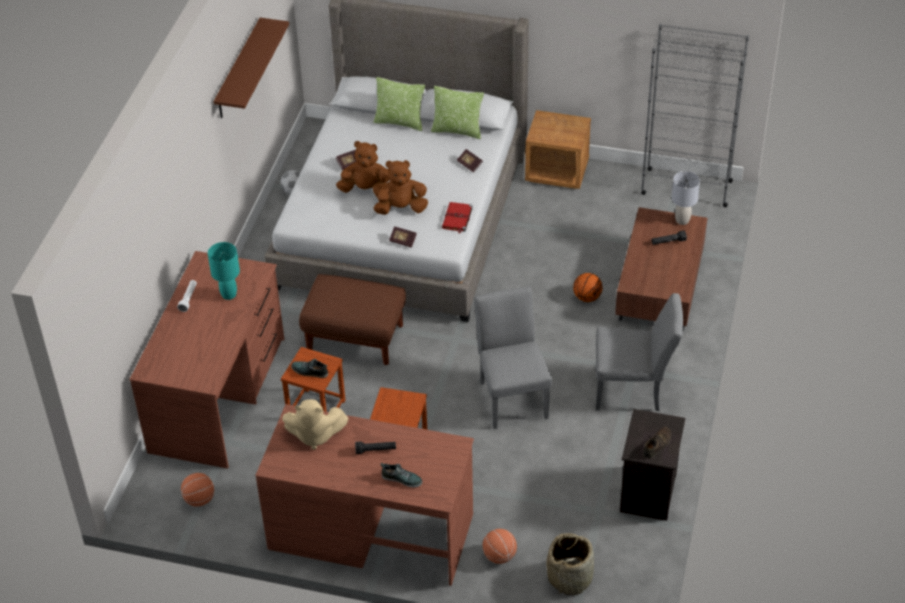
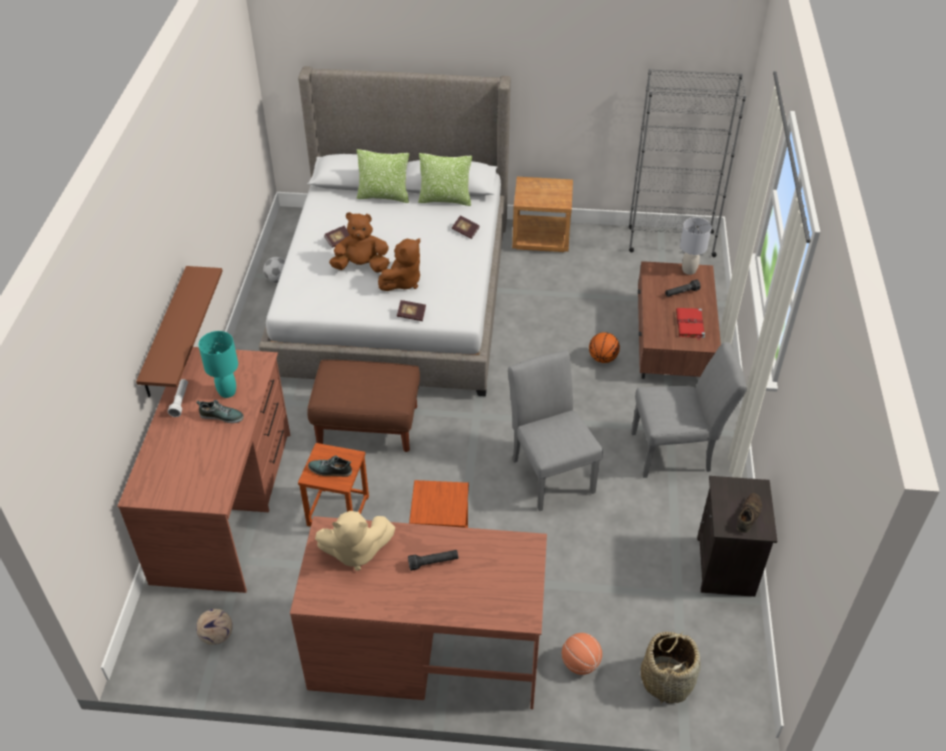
camera: 10 degrees left, 0 degrees up
basketball [181,473,214,507] -> football [196,609,233,645]
brown shelf [213,18,289,118] -> brown shelf moved to [136,266,223,397]
brown plush toy [373,160,428,215] -> brown plush toy turned 150 degrees clockwise [378,238,420,291]
shoe [380,463,423,487] -> shoe moved to [196,400,244,423]
red book [442,202,473,234] -> red book moved to [676,308,705,340]

